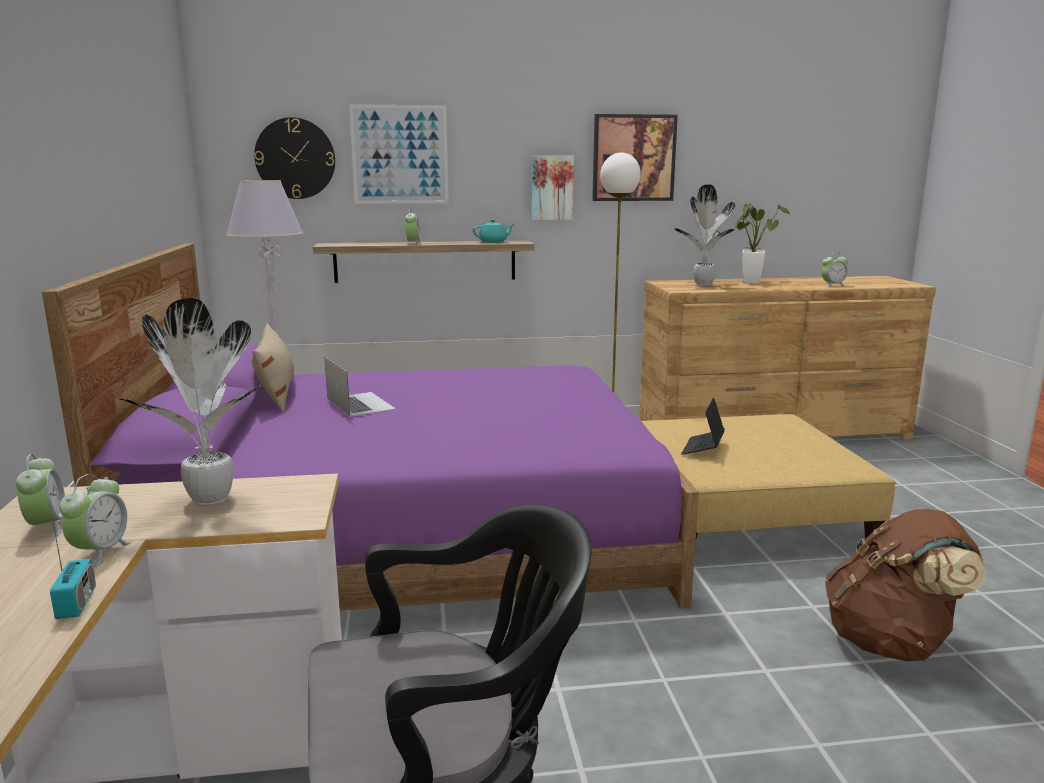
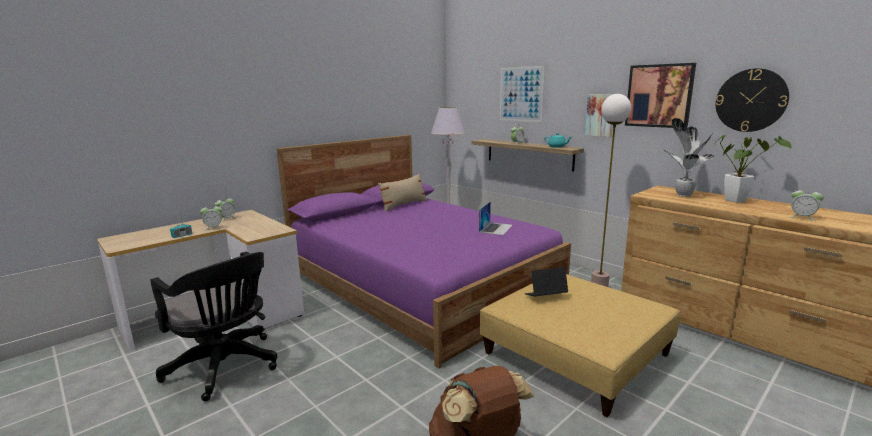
camera: 55 degrees right, 0 degrees up
potted plant [119,298,261,506] -> none
wall clock [254,117,335,199] -> wall clock moved to [716,68,789,132]
laptop [325,357,396,417] -> laptop moved to [479,201,512,235]

